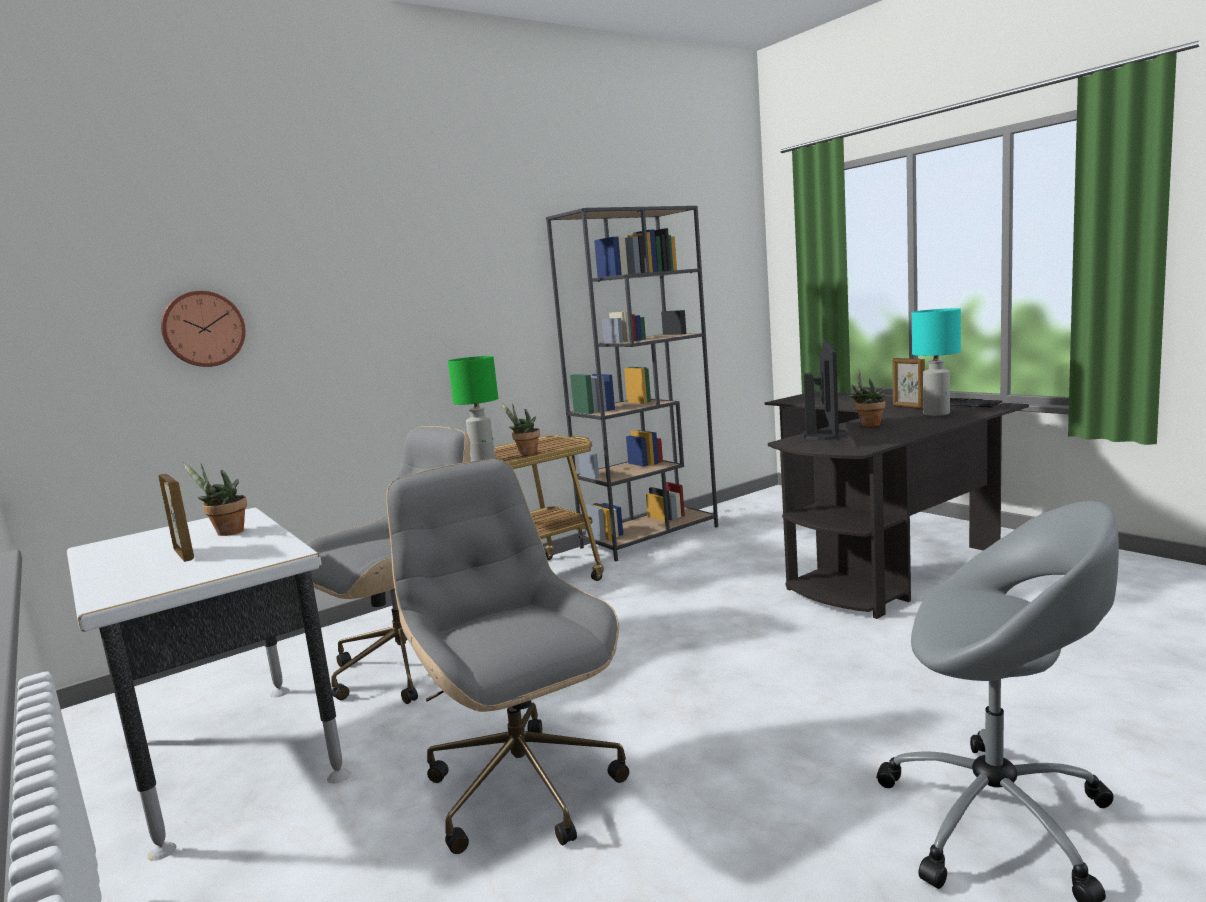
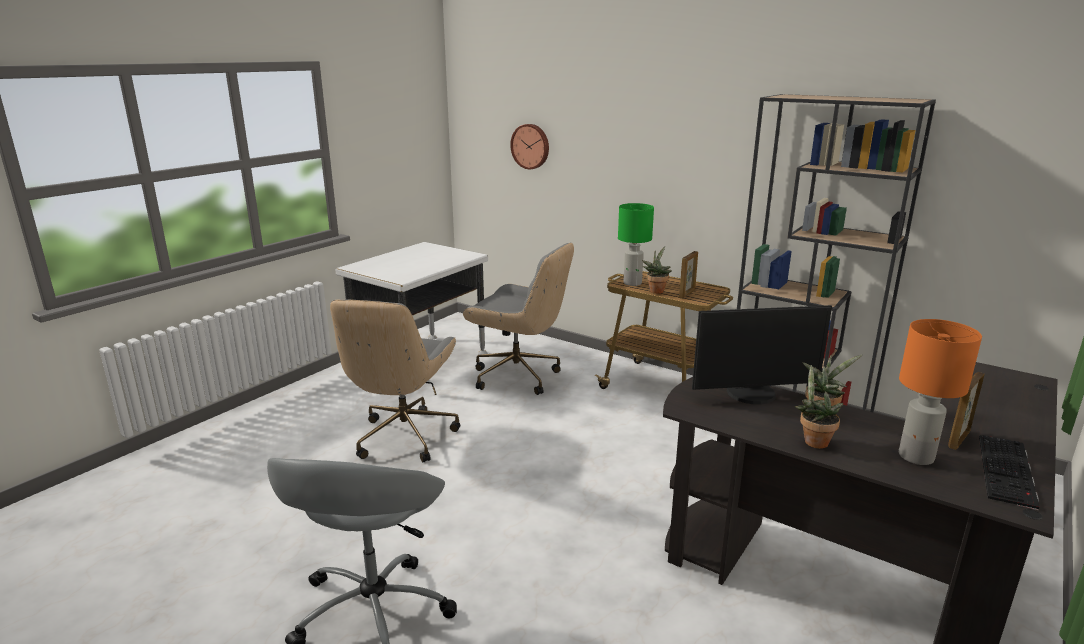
camera: 70 degrees right, 10 degrees up
picture frame [159,473,194,562] -> picture frame moved to [679,251,698,299]
potted plant [182,462,247,536] -> potted plant moved to [795,365,843,449]
grey office chair [386,459,629,854] -> grey office chair turned 150 degrees clockwise [330,299,460,462]
turquoise table lamp [912,308,961,416] -> orange table lamp [899,319,982,465]

